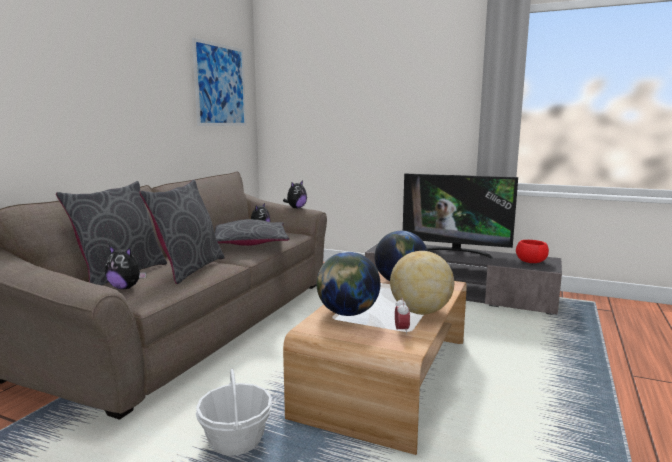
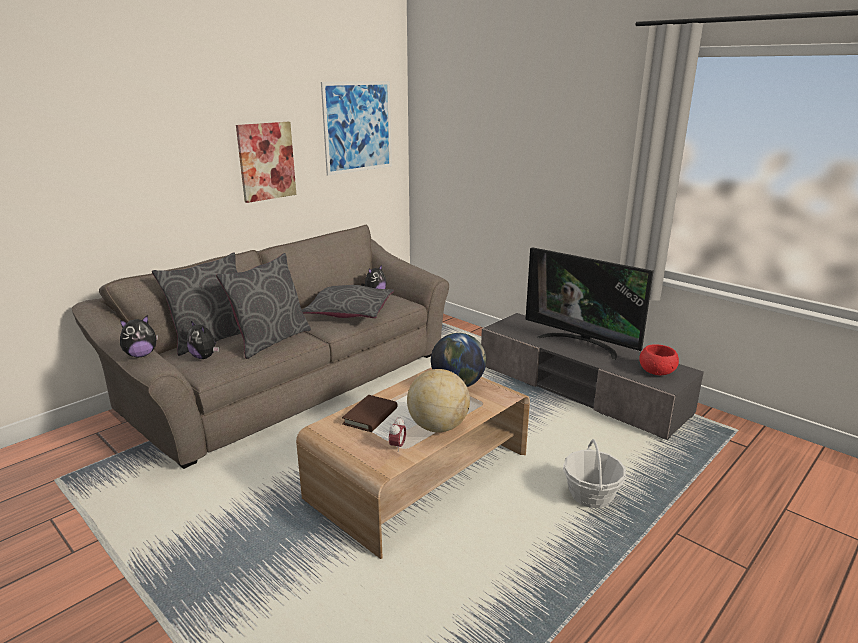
camera: 20 degrees right, 10 degrees up
basket [196,369,272,456] -> basket moved to [563,439,626,508]
plush toy [283,181,307,208] -> plush toy moved to [120,315,158,357]
globe [316,252,381,316] -> brown book [342,395,398,432]
none -> picture [236,122,296,203]

